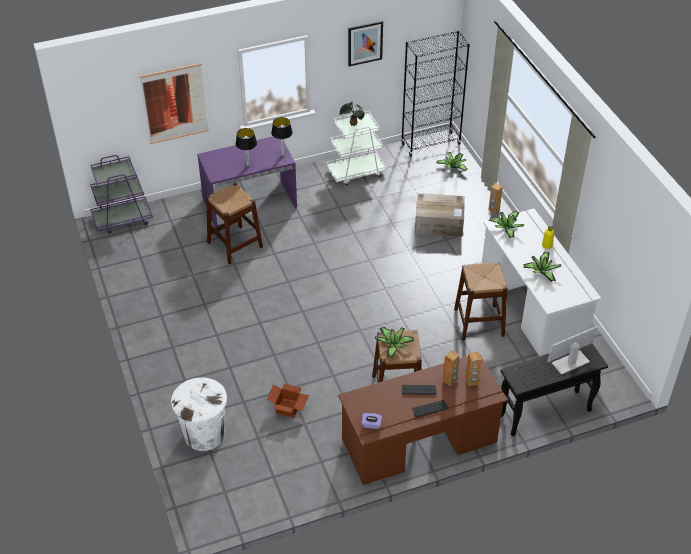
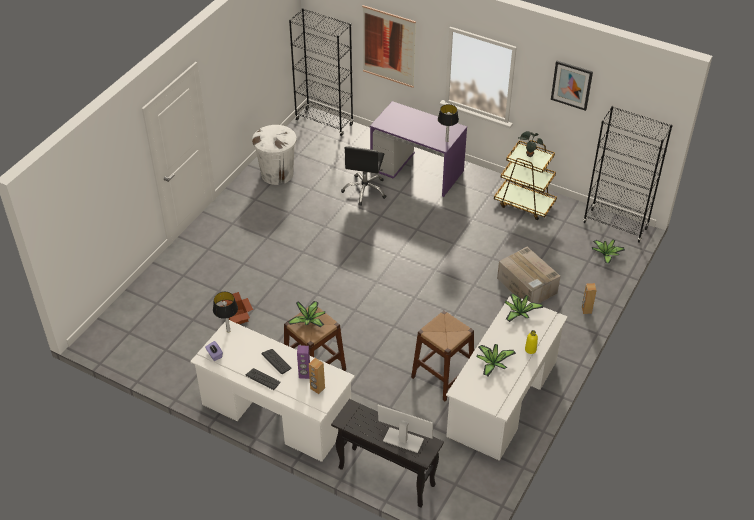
camera: 50 degrees right, 0 degrees up
purple cart [90,155,153,234] -> black bookcase [289,8,353,136]
white trash can [171,377,227,451] -> white trash can moved to [252,125,297,185]
brown stool [206,183,263,265] -> black office chair [341,146,387,206]
table lamp [236,128,257,166] -> table lamp moved to [213,292,238,332]
white cart [326,109,387,185] -> brown cart [494,140,557,220]
brown desk [338,353,508,486] -> white desk [190,320,355,462]
brown speaker [443,350,460,386] -> purple speaker [297,345,310,379]

